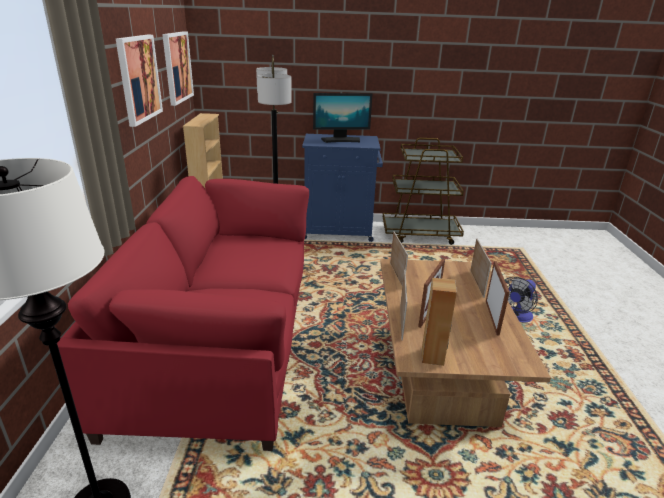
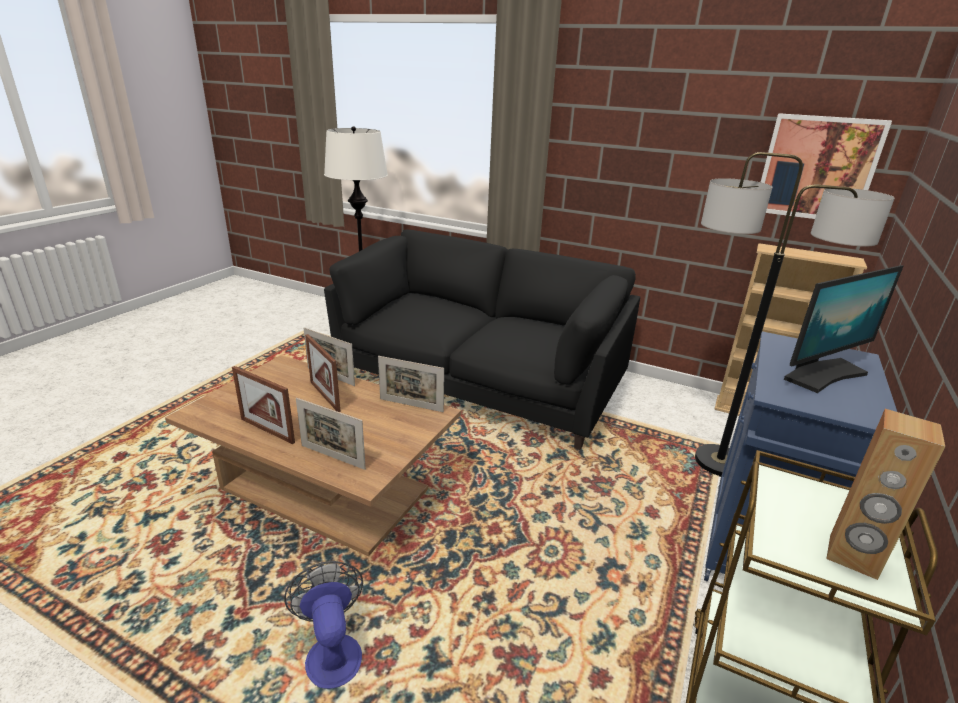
camera: 115 degrees right, 0 degrees up
red sofa [57,176,309,451] -> black sofa [324,229,640,450]
picture [116,35,163,127] -> none
monitor [313,93,372,143] -> monitor turned 135 degrees counterclockwise [784,265,903,393]
brown speaker [422,278,457,366] -> brown speaker moved to [826,409,945,580]

